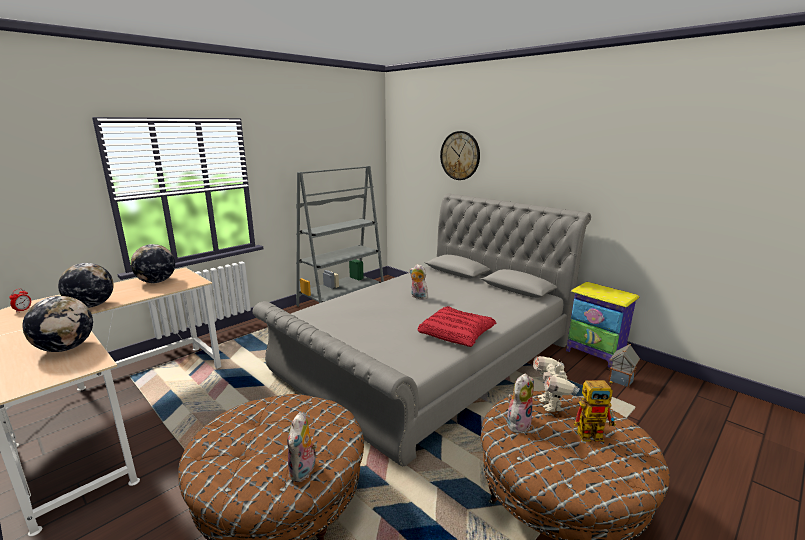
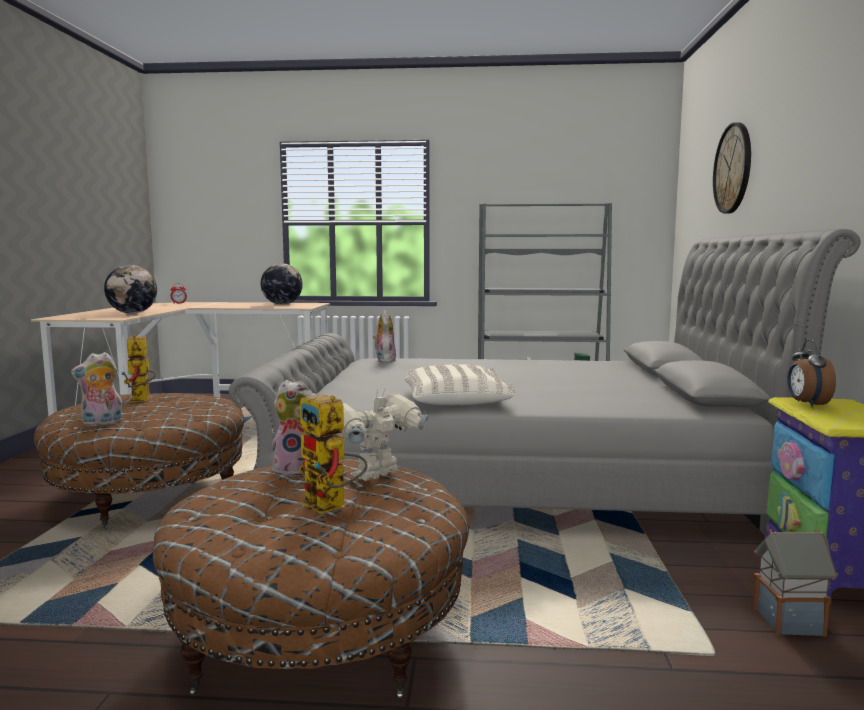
camera: 50 degrees right, 10 degrees down
globe [58,263,114,308] -> none
plush toy [409,264,428,299] -> plush toy moved to [373,310,396,362]
red pillow [418,306,496,347] -> beige pillow [405,363,515,405]
none -> toy robot [121,335,156,403]
none -> alarm clock [787,340,836,407]

